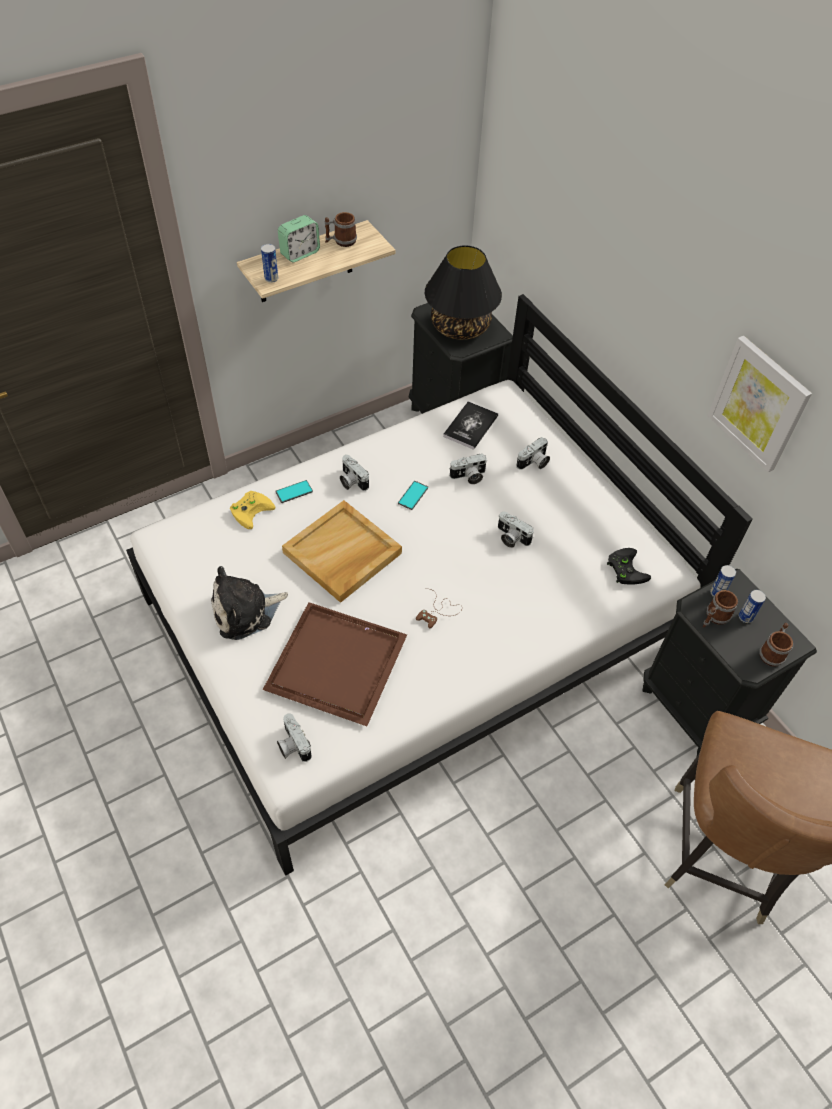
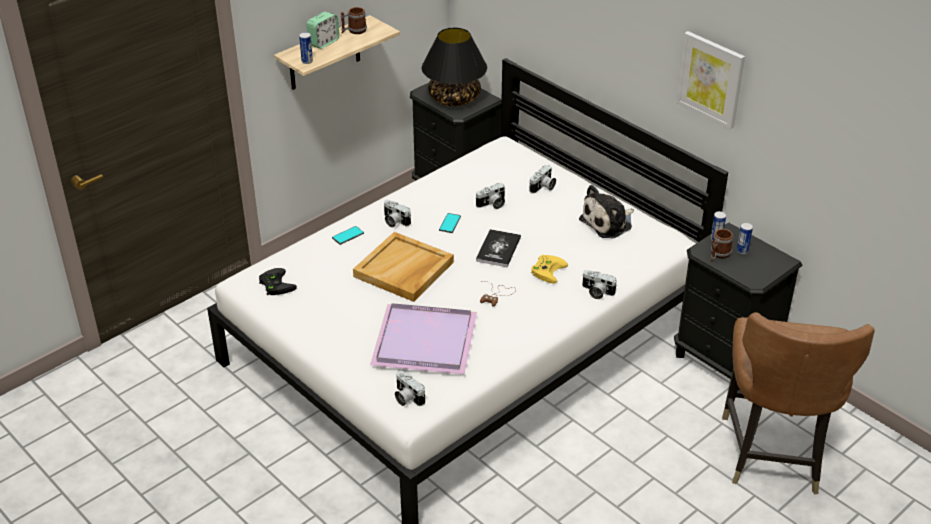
camera: 10 degrees left, 15 degrees down
plush toy [211,566,288,640] -> plush toy moved to [579,185,634,239]
yellow game controller [230,491,275,529] -> yellow game controller moved to [531,255,568,284]
brown tray [263,602,407,726] -> purple tray [370,303,477,374]
book [443,401,498,450] -> book moved to [476,229,521,267]
camera [498,511,534,548] -> camera moved to [582,270,617,299]
black game controller [607,548,651,584] -> black game controller moved to [259,268,297,295]
mug [759,623,793,667] -> none

